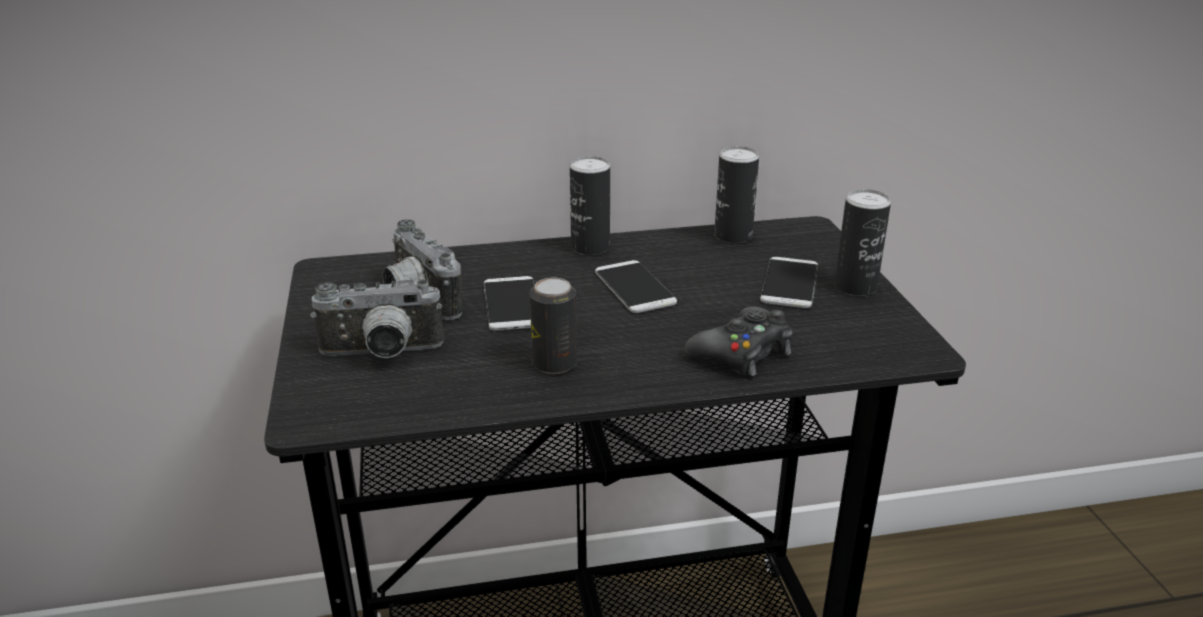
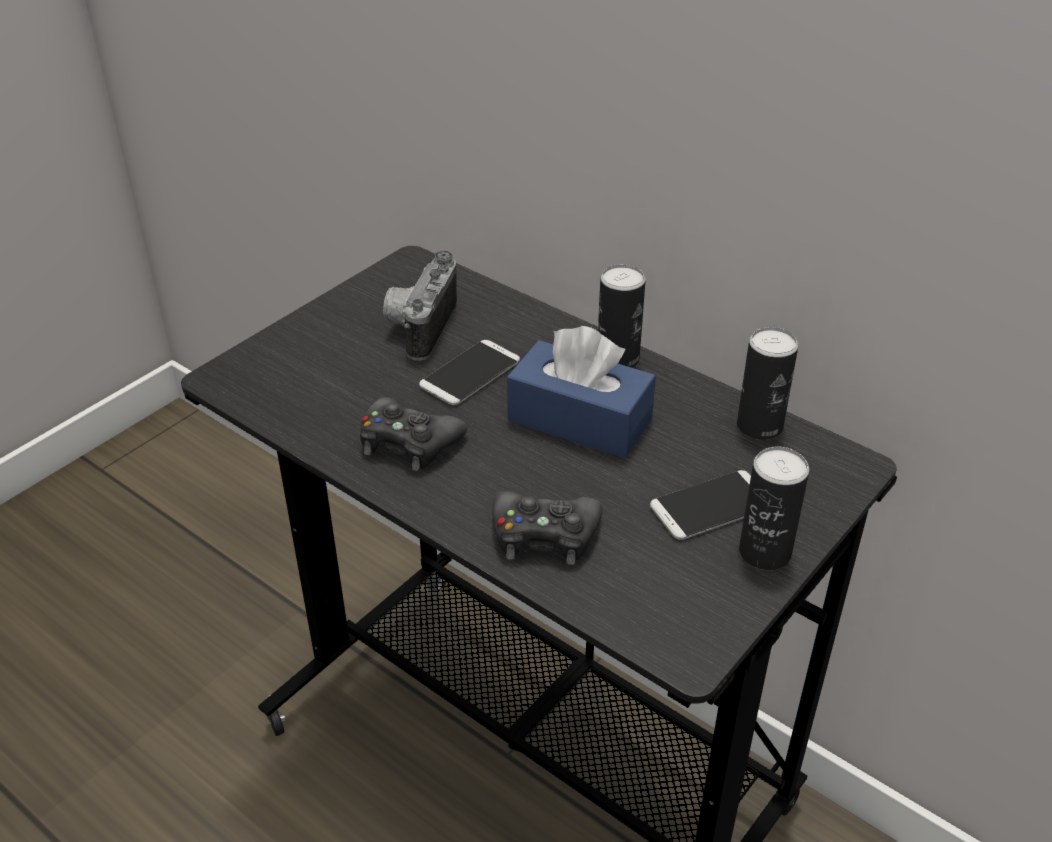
camera: 50 degrees right, 10 degrees up
camera [310,280,443,358] -> none
can [530,277,577,374] -> black game controller [360,397,467,471]
phone [595,260,677,313] -> blue tissue box [507,326,656,458]

